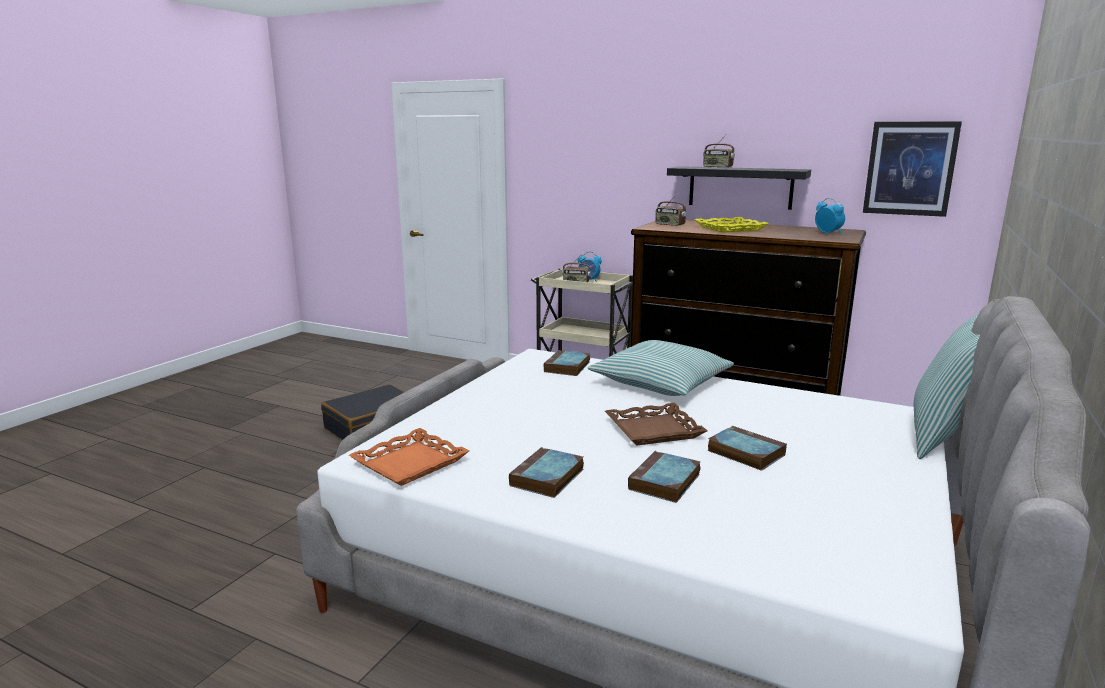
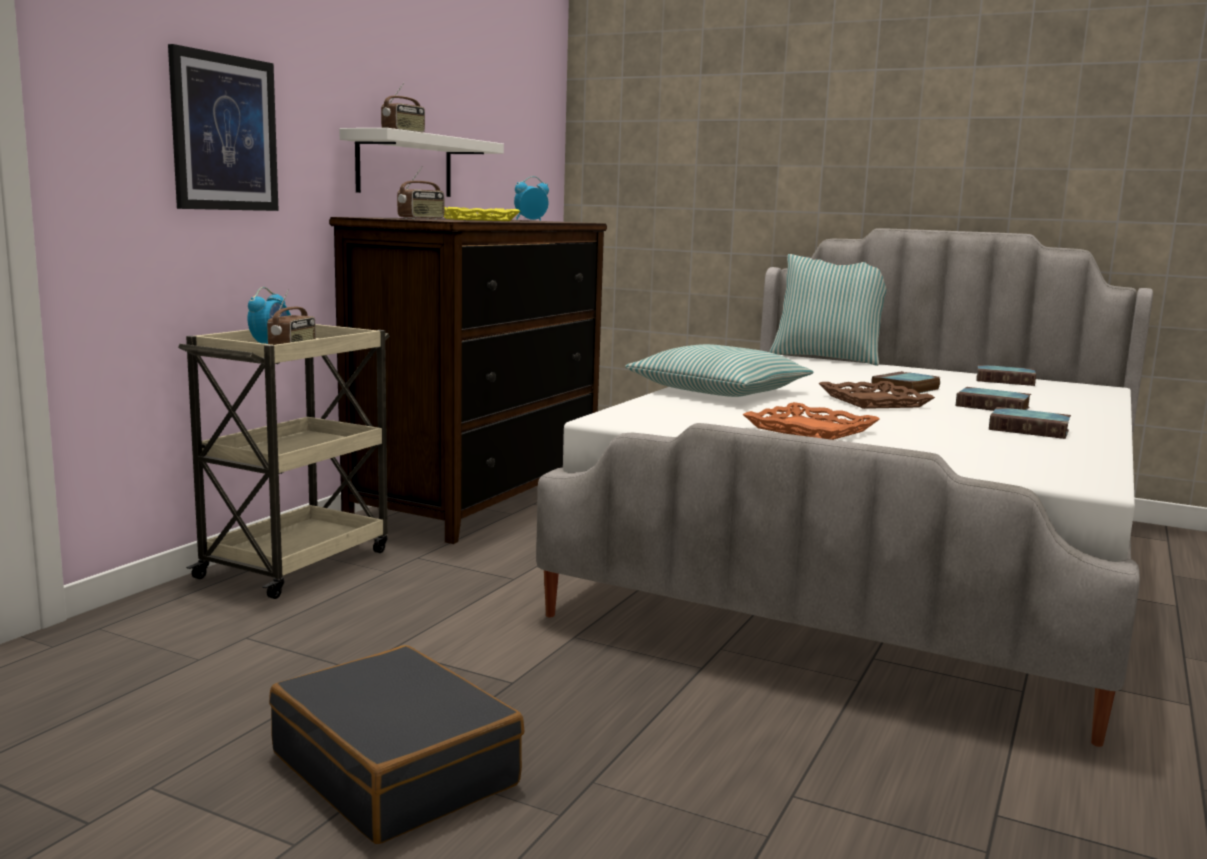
camera: 90 degrees left, 5 degrees down
orange tray [349,428,470,486] -> orange tray moved to [743,402,880,440]
book [544,350,590,376] -> book moved to [977,365,1036,386]
black shelf [667,166,811,210] -> white shelf [339,128,504,197]
picture [863,121,962,217] -> picture moved to [168,44,279,211]

